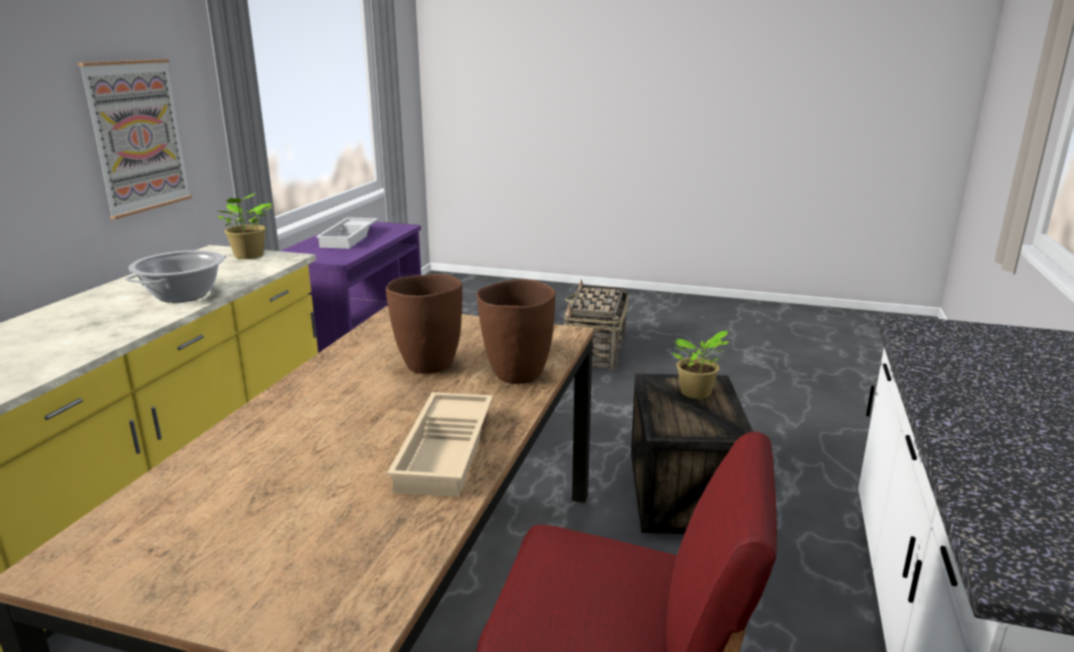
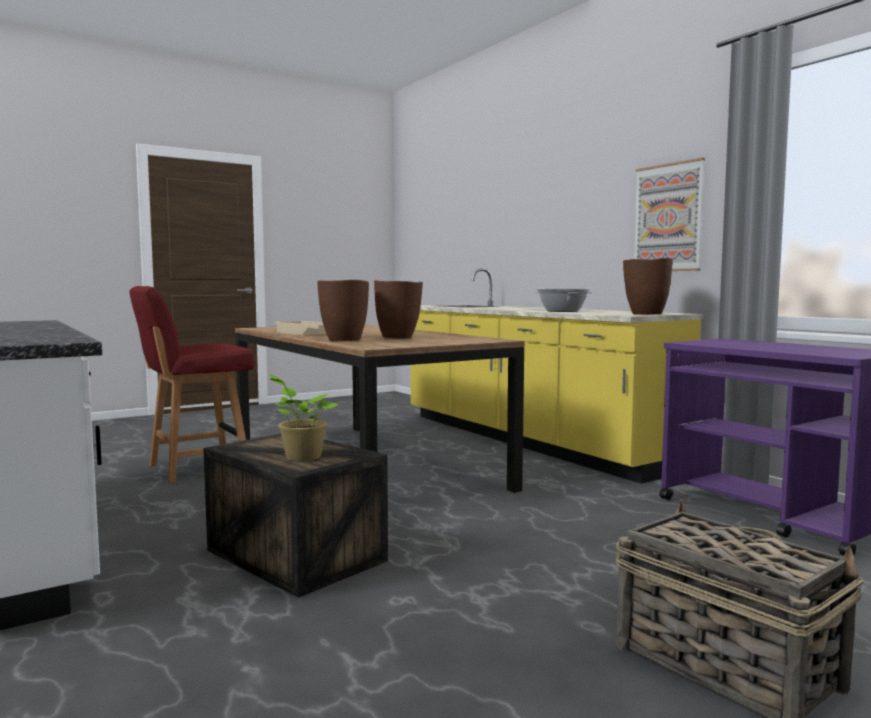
camera: 130 degrees right, 15 degrees down
potted plant [218,193,272,259] -> brown vase [623,258,673,315]
white tray [316,217,378,249] -> none

